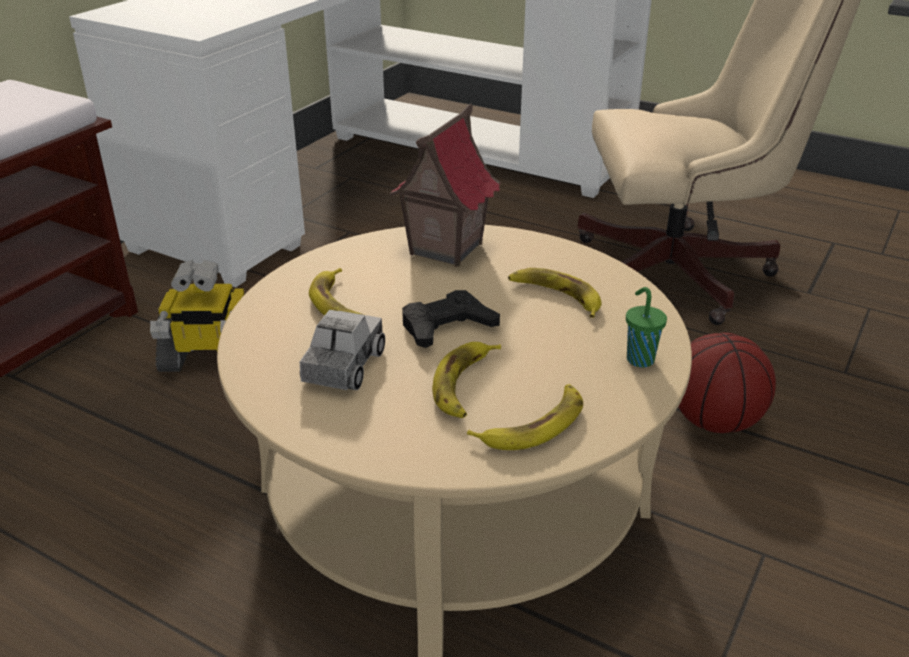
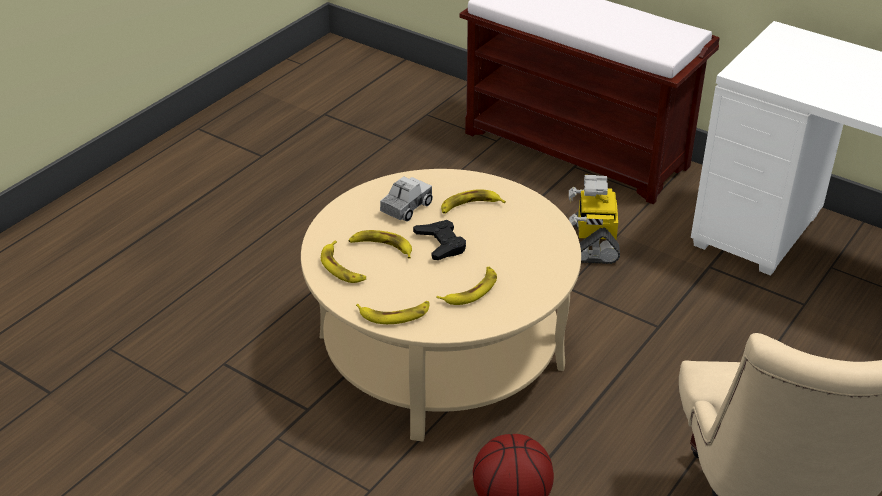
camera: 95 degrees right, 5 degrees up
toy truck [300,310,385,390] -> toy truck turned 75 degrees counterclockwise [380,176,433,222]
toy house [390,104,501,267] -> none
green cup [626,287,667,367] -> banana [356,301,430,324]

